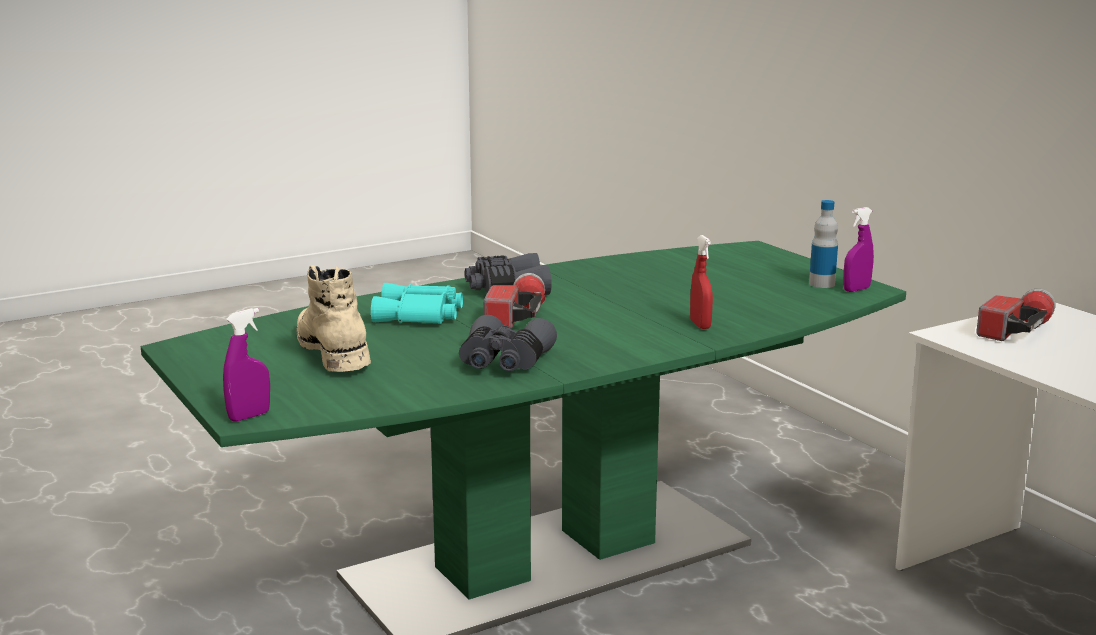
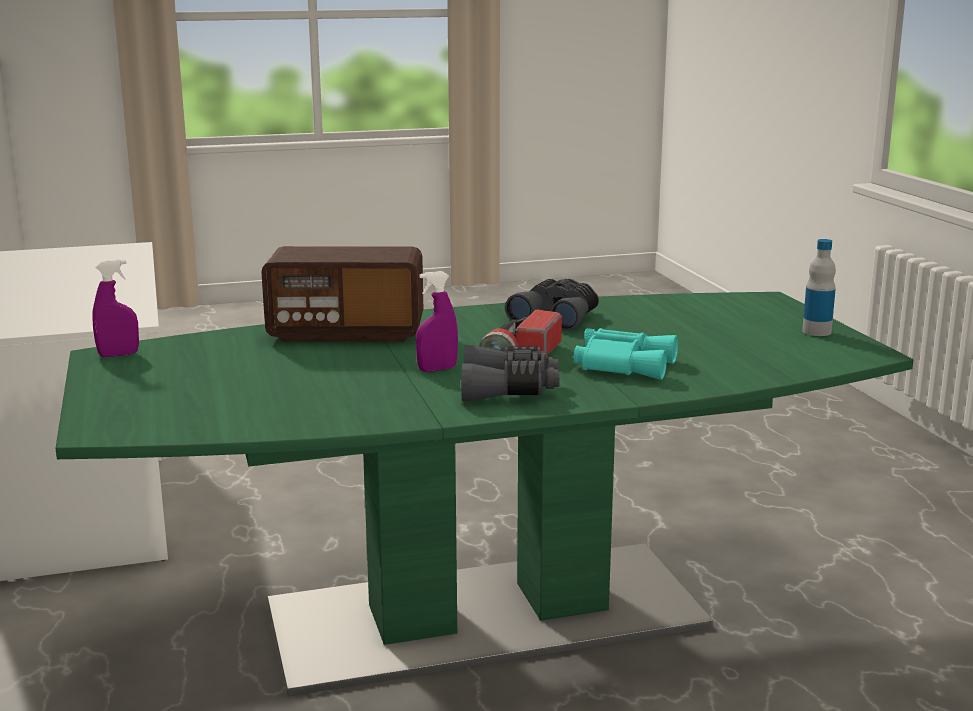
camera: 165 degrees left, 0 degrees up
purple spray bottle [223,308,270,422] -> purple spray bottle moved to [416,271,458,372]
beige boot [297,265,371,372] -> none
red spray bottle [690,235,713,329] -> radio [261,246,423,342]
bottle [809,200,838,288] -> bottle moved to [802,239,836,336]
flashlight [976,289,1056,341] -> none

